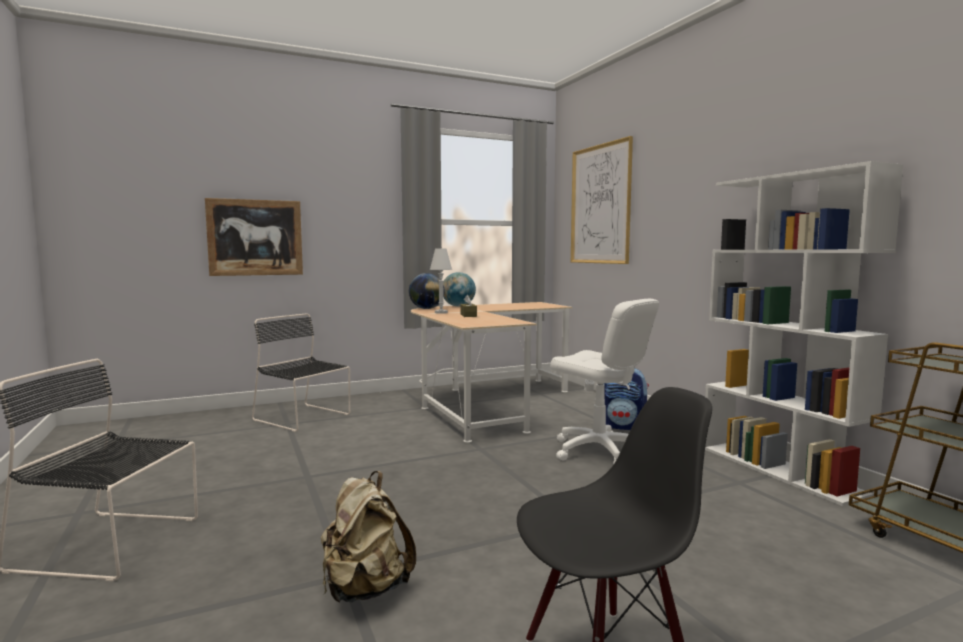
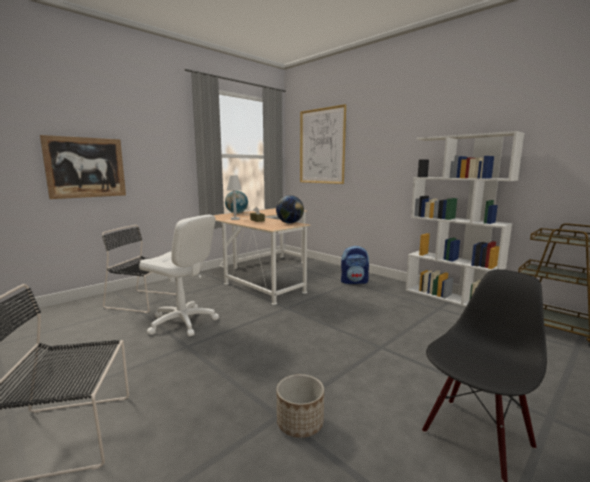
camera: 20 degrees left, 5 degrees up
beige backpack [321,471,416,603] -> planter [277,374,324,438]
globe [409,273,445,309] -> globe moved to [276,195,304,224]
white office chair [550,299,659,465] -> white office chair moved to [139,215,219,337]

